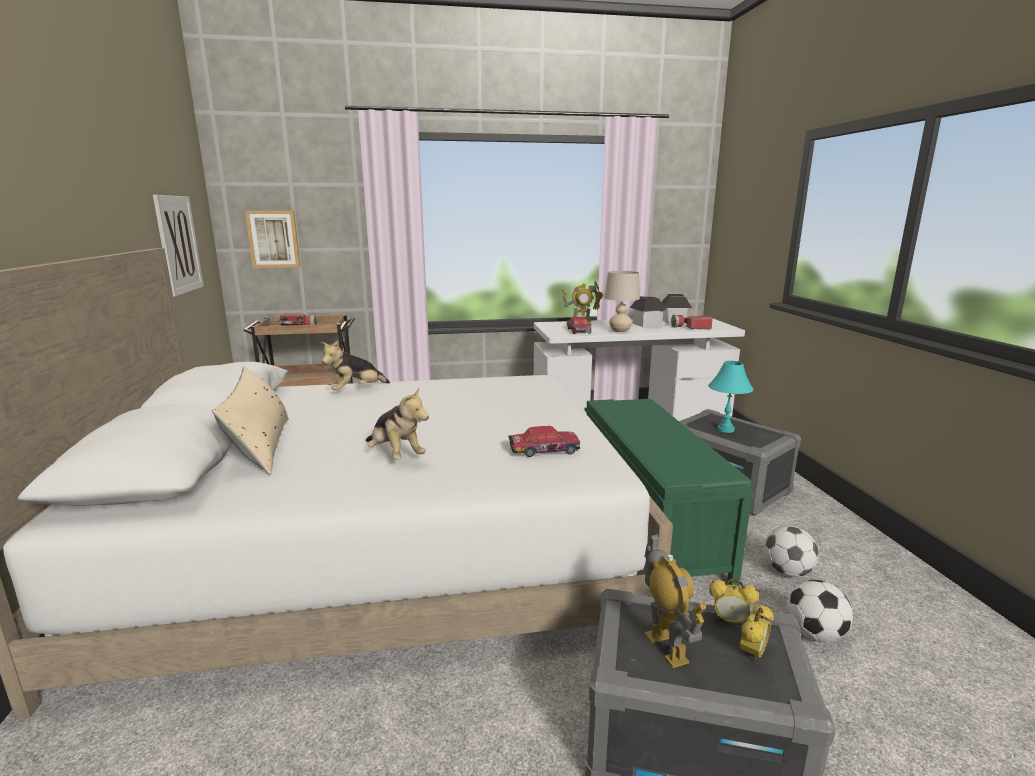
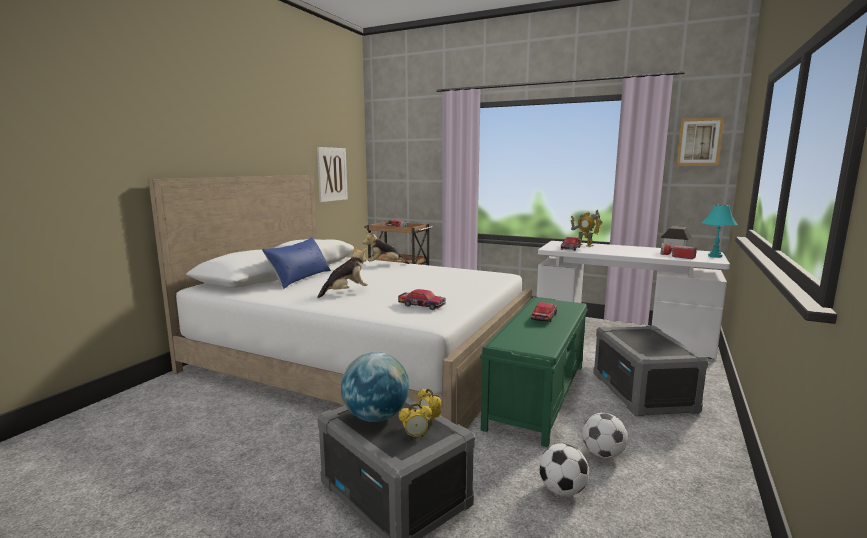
camera: 35 degrees right, 5 degrees down
beige pillow [212,366,289,475] -> blue pillow [262,237,331,289]
picture [245,211,300,268] -> picture moved to [676,117,724,165]
plush toy [366,387,429,460] -> plush toy turned 120 degrees counterclockwise [317,246,368,298]
beige table lamp [604,271,640,333] -> none
toy house [630,296,667,327] -> none
toy robot [644,534,706,668] -> globe [341,352,409,422]
turquoise table lamp [708,361,754,433] -> turquoise table lamp moved to [702,205,738,258]
none -> toy car [531,302,557,322]

